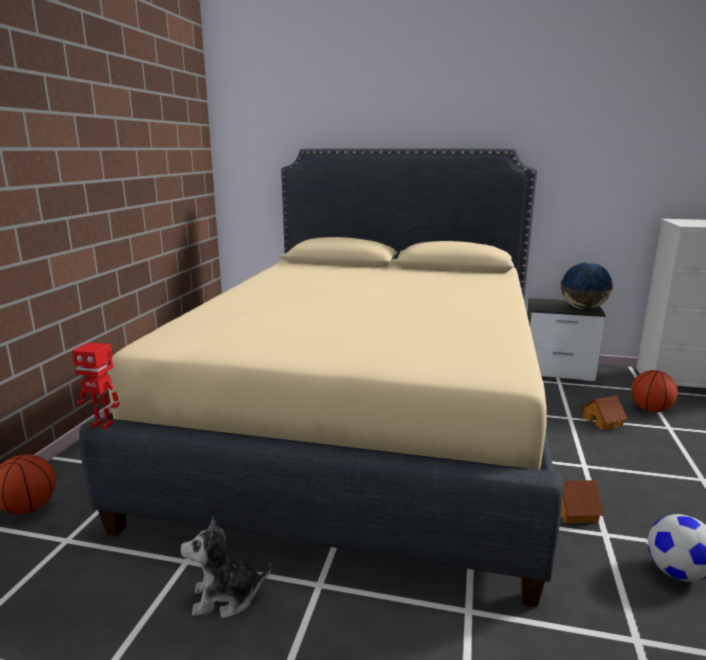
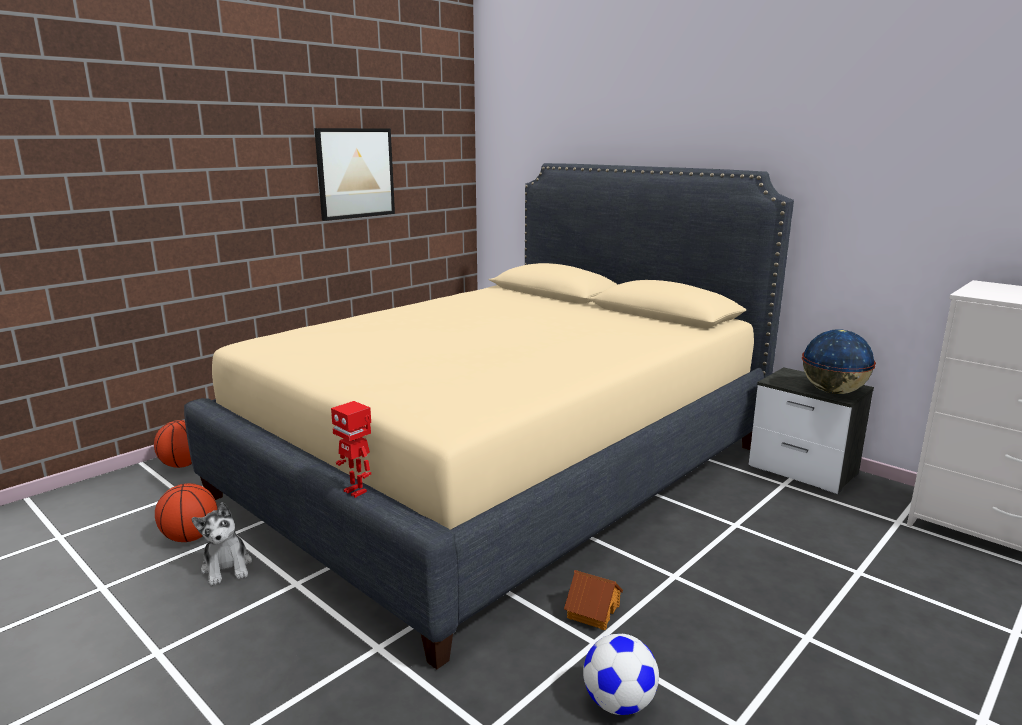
camera: 30 degrees right, 0 degrees up
toy robot [72,342,120,429] -> toy robot moved to [331,401,371,498]
plush toy [180,517,271,619] -> plush toy turned 135 degrees counterclockwise [191,502,252,586]
toy house [581,395,628,430] -> none
basketball [631,370,678,412] -> basketball moved to [155,483,218,542]
none -> picture [314,128,395,221]

